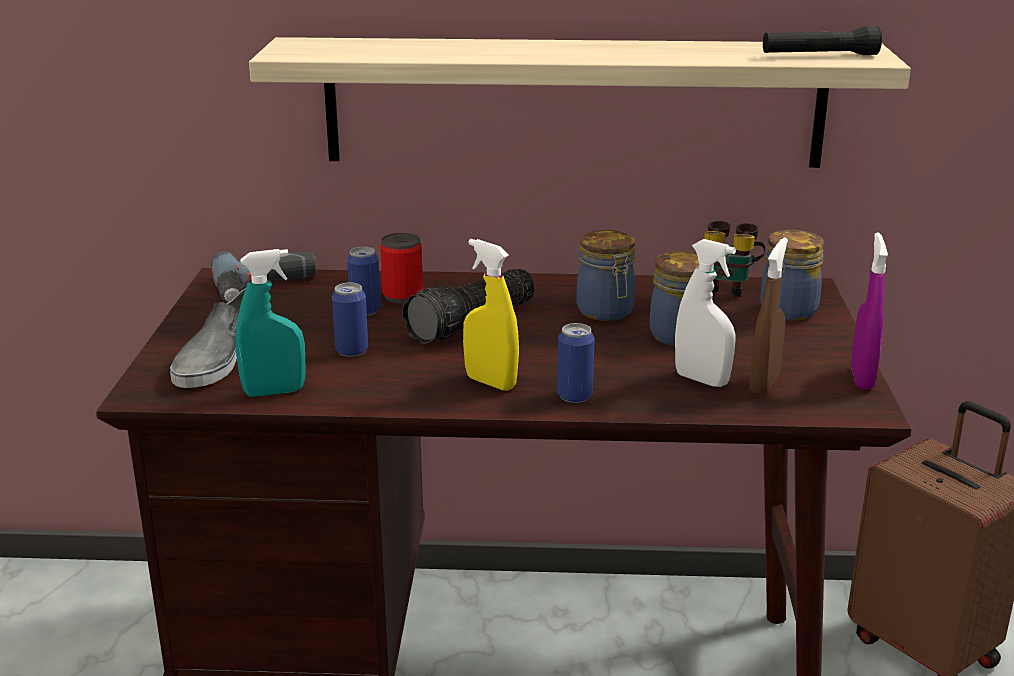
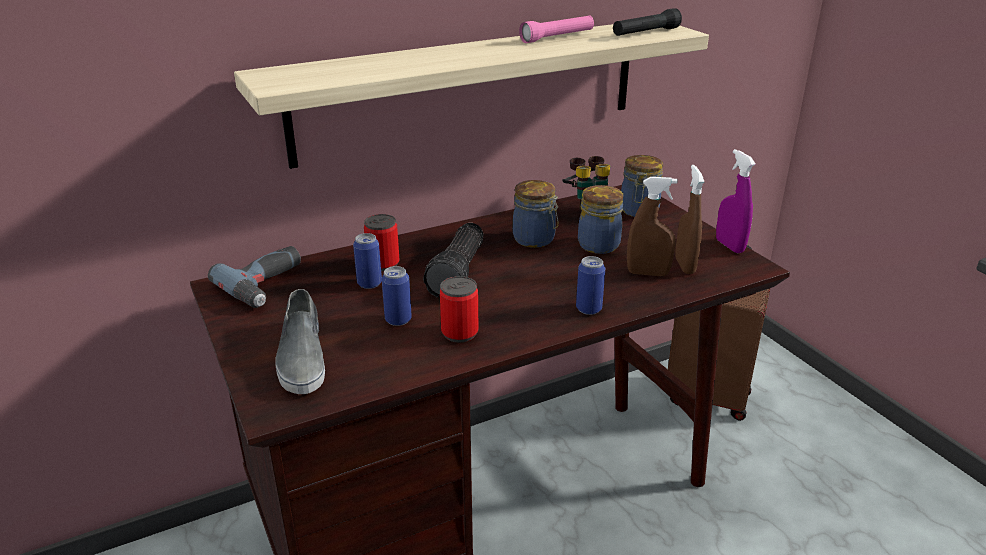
camera: 30 degrees left, 5 degrees up
turquoise spray bottle [235,249,305,397] -> none
yellow spray bottle [463,239,519,391] -> none
white spray bottle [675,239,736,387] -> brown spray bottle [627,177,677,276]
none -> can [440,276,479,342]
none -> pink flashlight [519,15,594,43]

